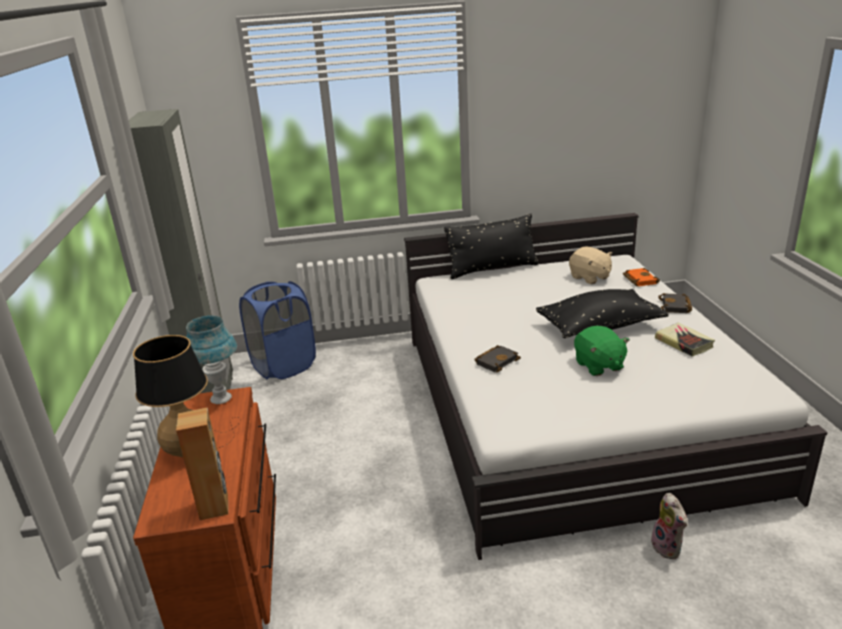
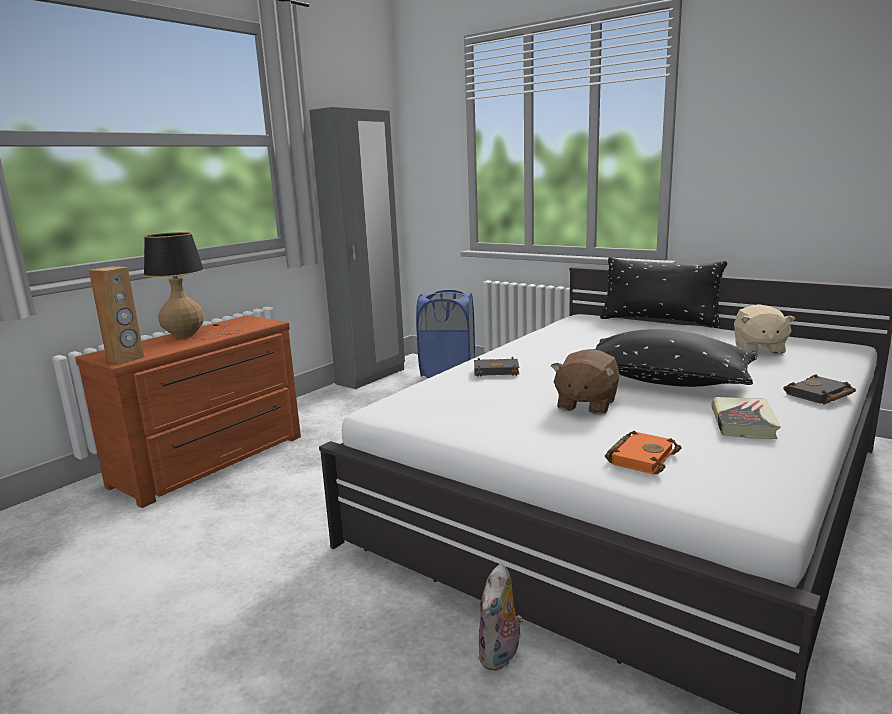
camera: 45 degrees right, 10 degrees down
blue table lamp [186,315,237,404] -> none
green plush toy [574,326,629,376] -> brown plush toy [551,349,620,415]
orange book [623,268,660,286] -> orange book moved to [605,431,681,474]

